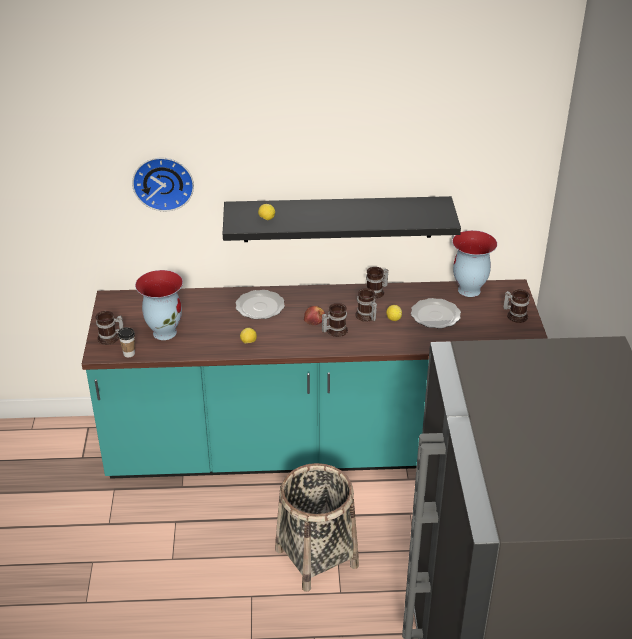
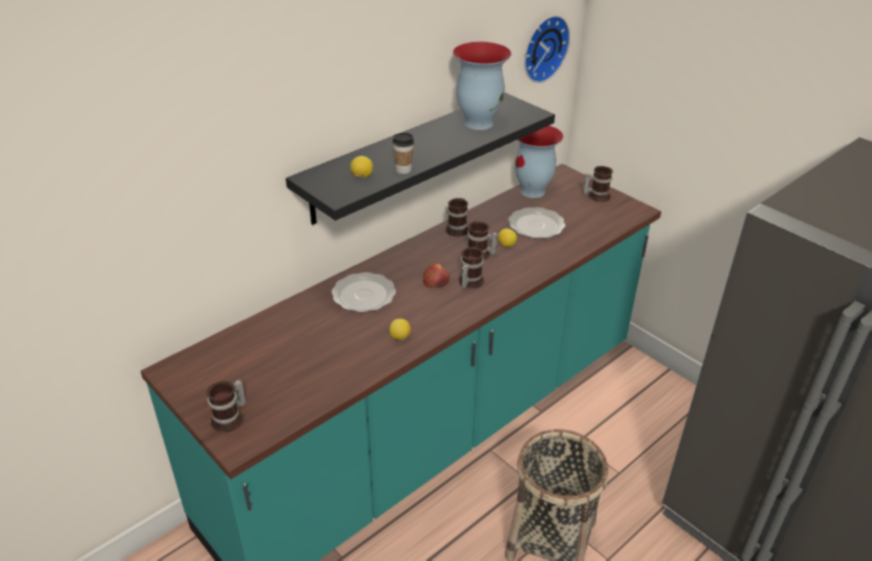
camera: 40 degrees left, 0 degrees up
cup [118,327,135,357] -> cup moved to [392,133,414,174]
wall clock [132,158,194,211] -> wall clock moved to [524,15,570,83]
vase [135,270,183,340] -> vase moved to [453,42,512,130]

